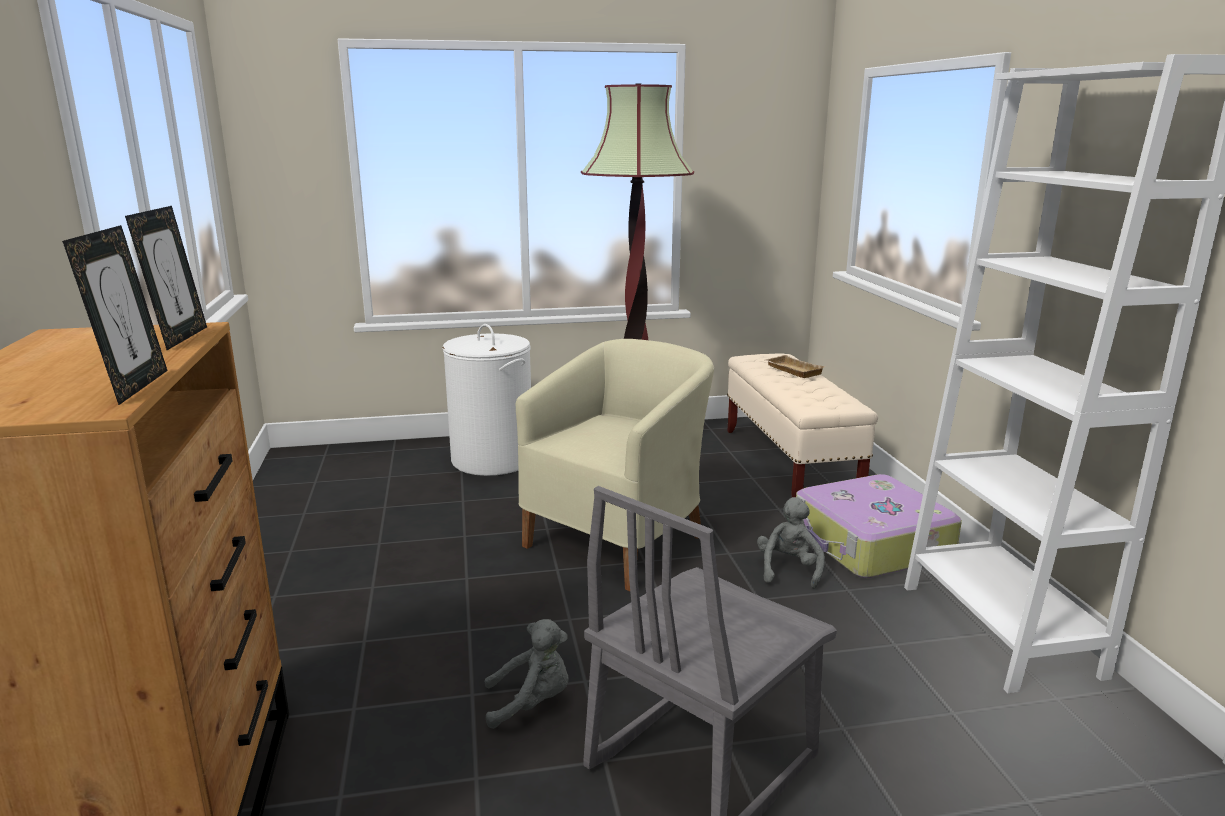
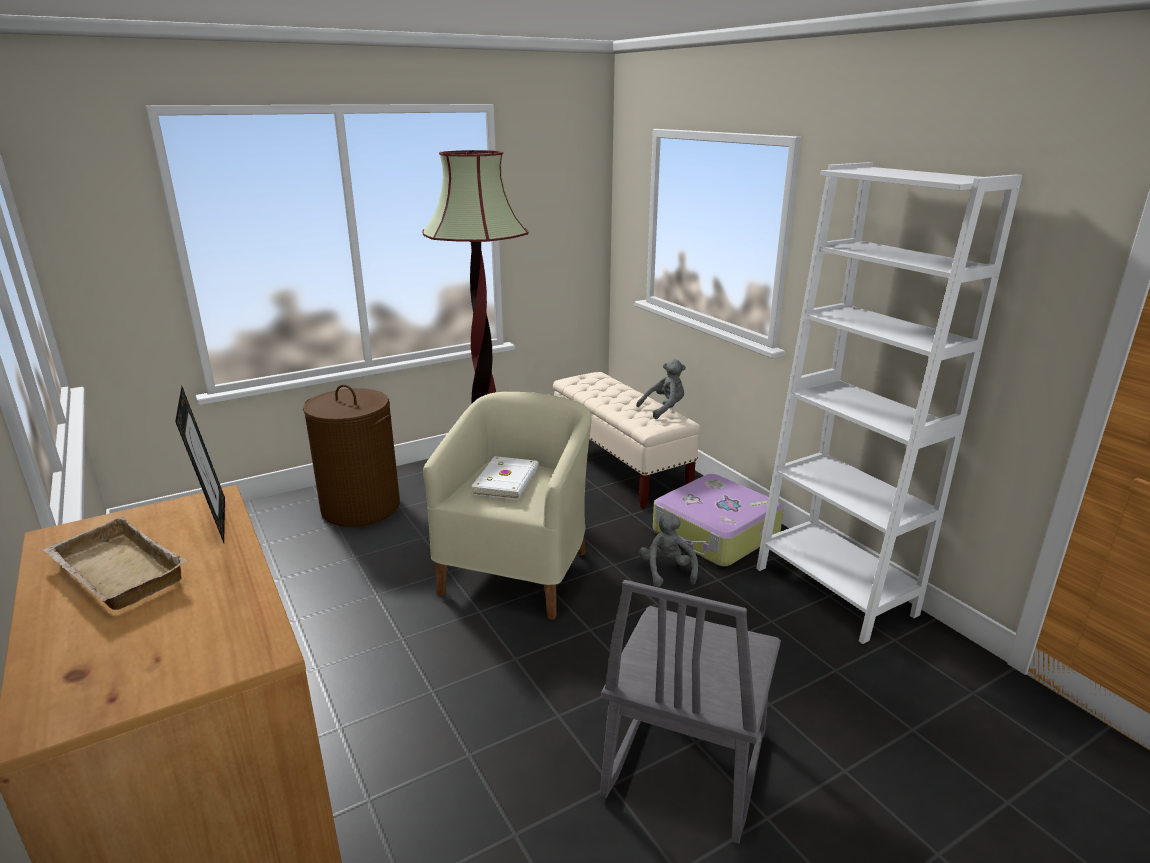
camera: 20 degrees left, 5 degrees up
picture frame [62,225,168,405] -> none
white laundry basket [442,324,531,476] -> brown laundry basket [303,384,400,527]
grey plush toy [484,619,569,729] -> grey plush toy moved to [636,359,686,419]
beige tray [765,355,826,378] -> beige tray moved to [43,517,187,610]
none -> white book [471,456,539,500]

